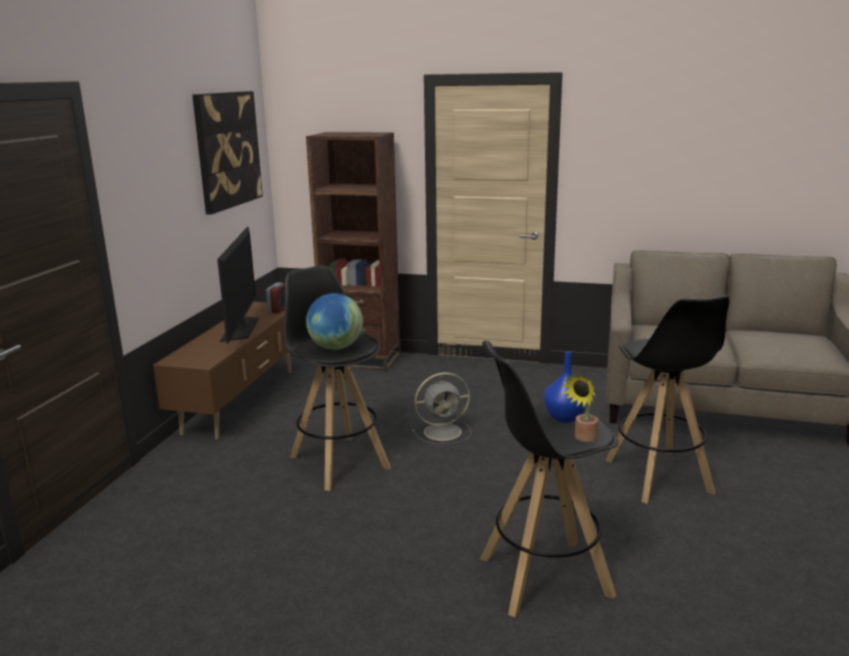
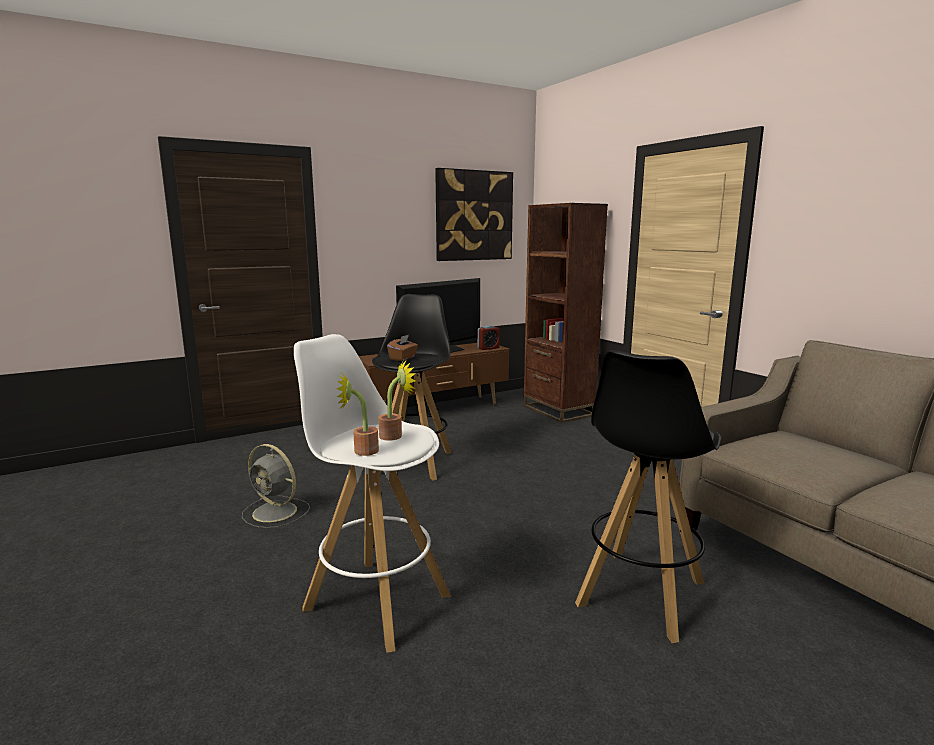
camera: 45 degrees right, 5 degrees down
globe [306,293,363,350] -> brown tissue box [387,335,418,361]
grey fan [412,372,472,445] -> grey fan moved to [242,444,310,528]
black stool [480,341,618,617] -> white stool [294,334,451,653]
blue vase [544,351,585,423] -> potted plant [378,360,416,441]

